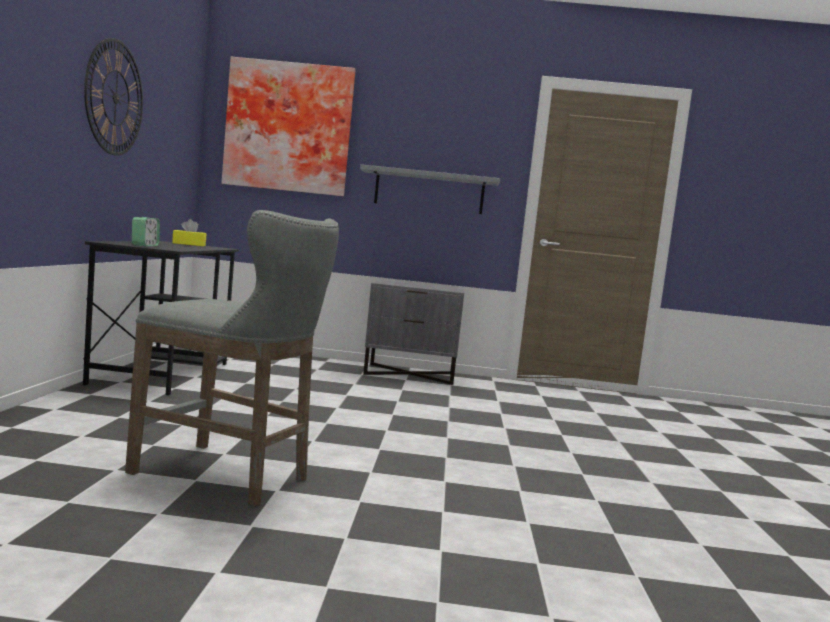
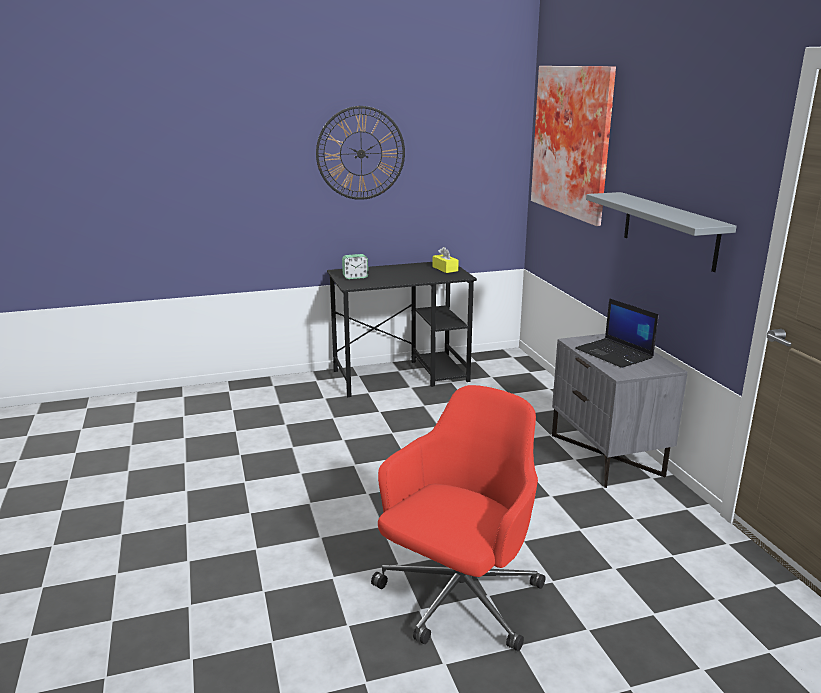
camera: 70 degrees right, 15 degrees up
grey stool [125,210,339,507] -> none
none -> red office chair [371,385,545,651]
none -> laptop [575,298,658,368]

